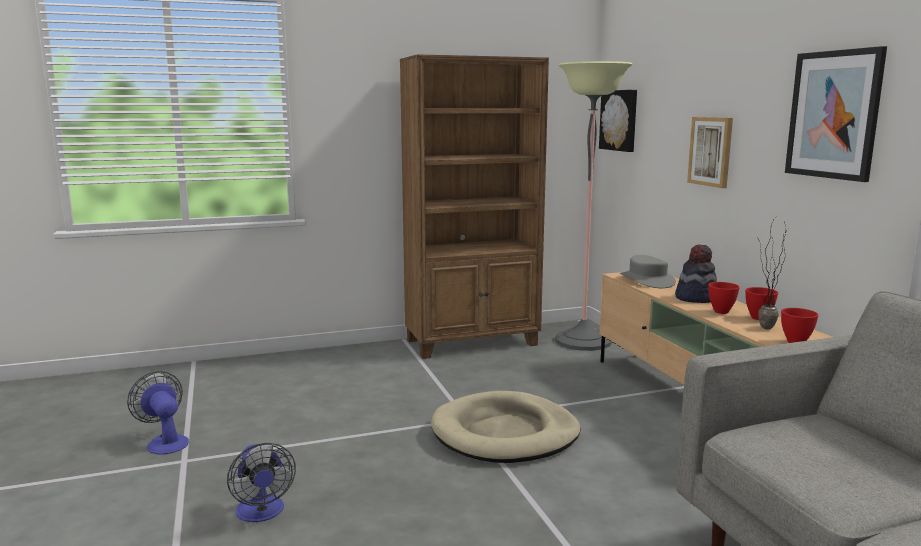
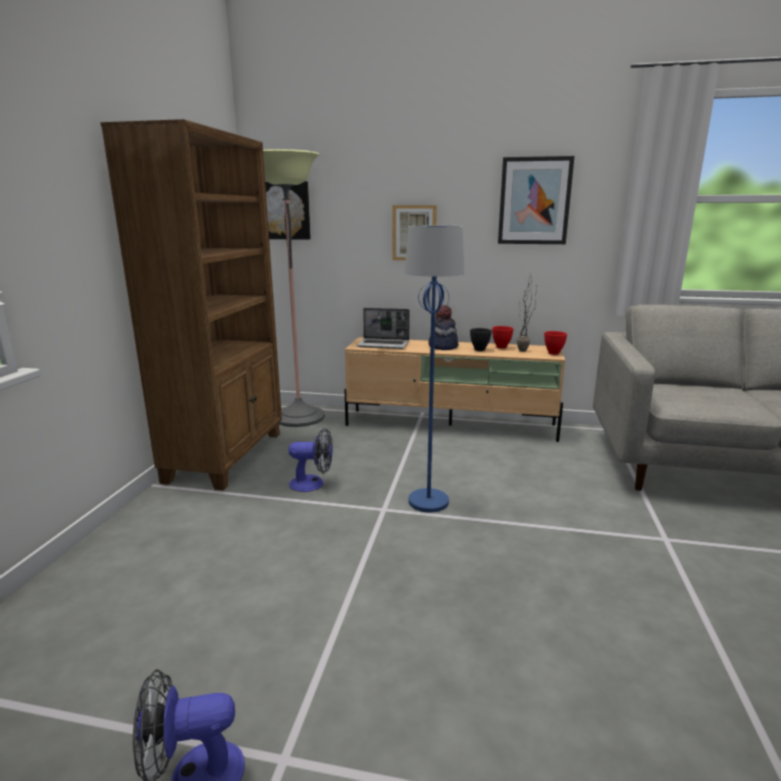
camera: 60 degrees left, 5 degrees up
fan [227,443,296,522] -> fan moved to [288,428,332,492]
beige dog bed [431,391,581,463] -> blue floor lamp [405,226,464,512]
grey hat [620,255,676,288] -> laptop [356,308,410,349]
red bowl [708,282,740,314] -> black bowl [470,328,492,351]

